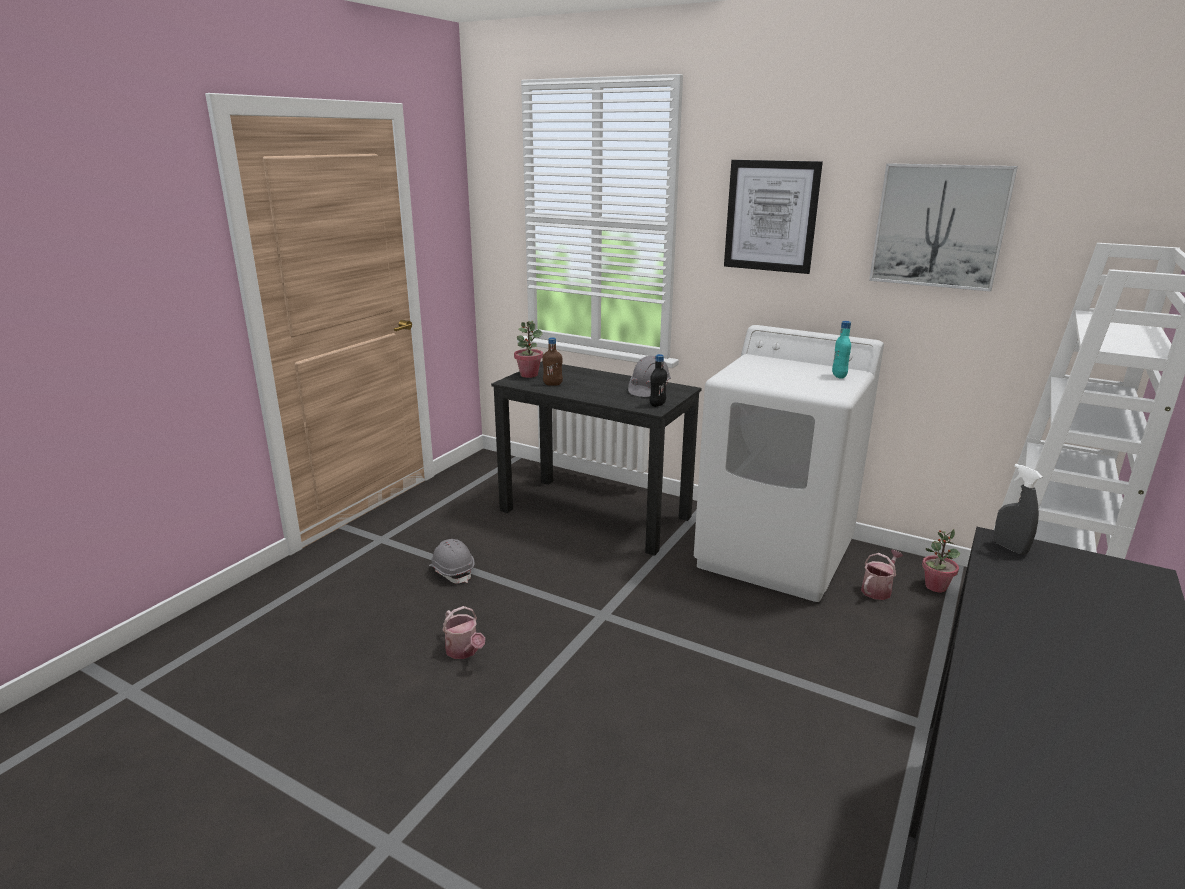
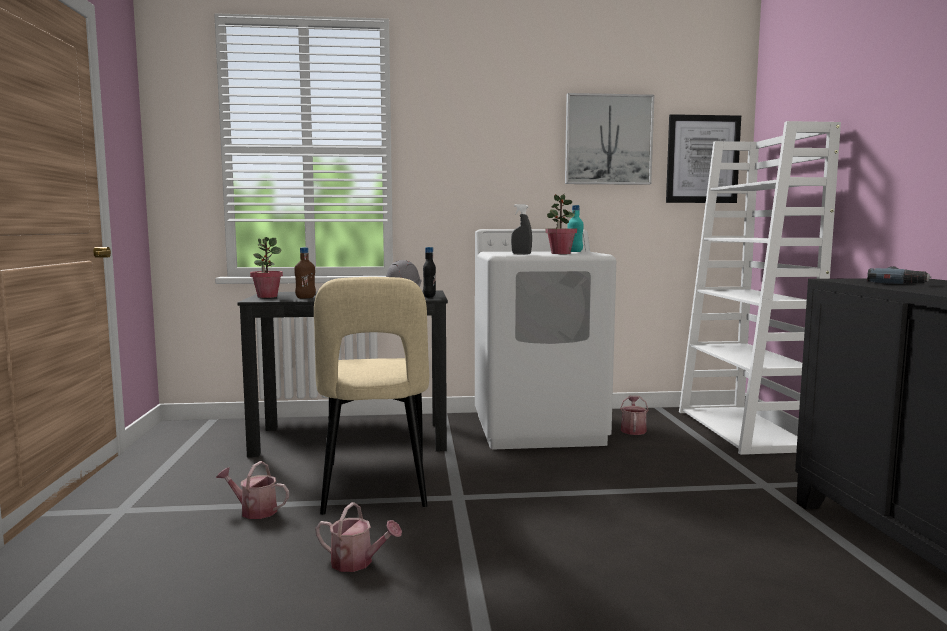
camera: 35 degrees left, 15 degrees down
grey hard hat [429,539,474,583] -> watering can [216,461,289,519]
picture [724,160,823,274] -> picture moved to [666,114,741,203]
potted plant [922,529,960,592] -> potted plant moved to [546,194,577,254]
grey spray bottle [994,464,1043,555] -> grey spray bottle moved to [511,204,532,254]
none -> beige chair [314,277,429,515]
none -> power drill [867,266,931,284]

